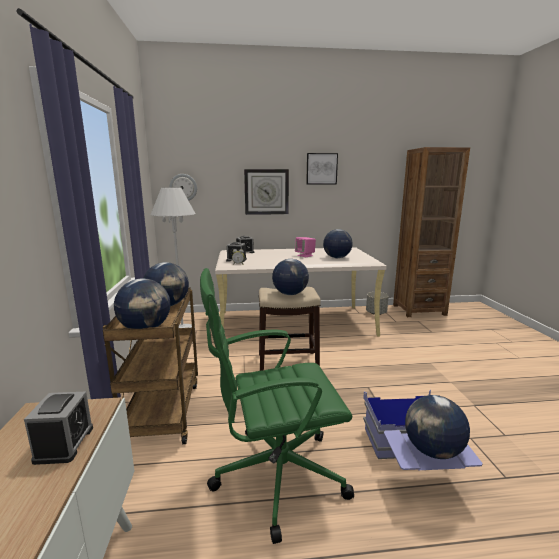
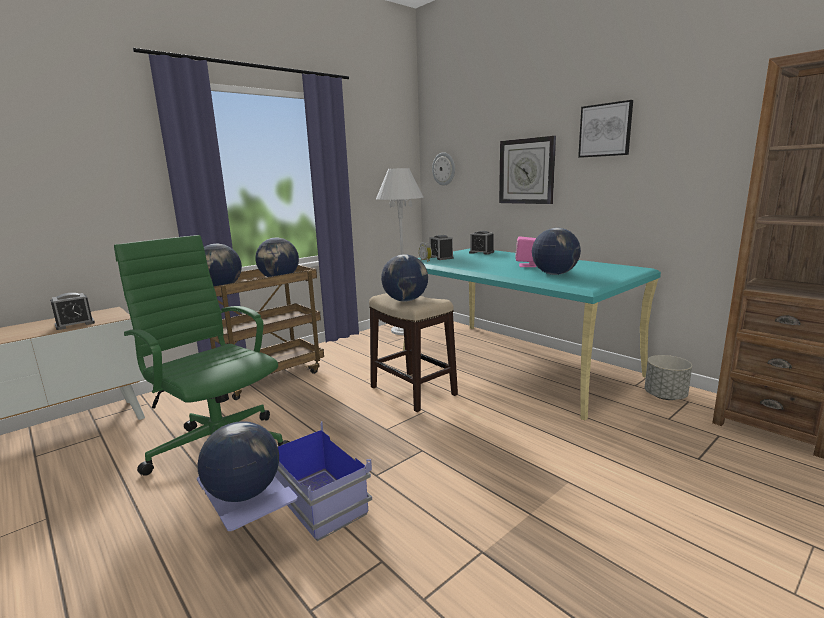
camera: 55 degrees right, 0 degrees up
beige desk [215,247,387,336] -> turquoise desk [403,249,661,420]

